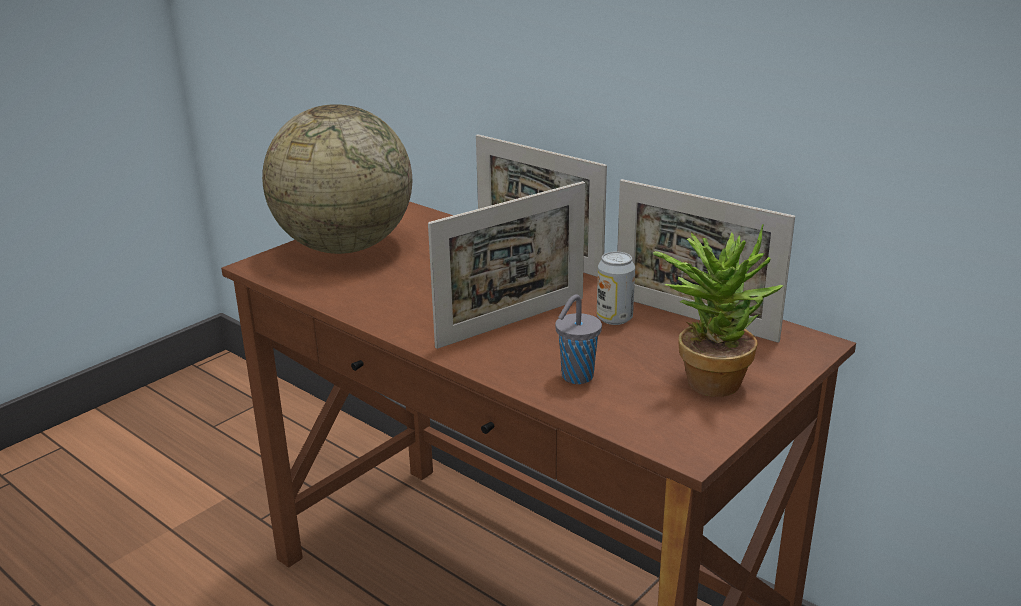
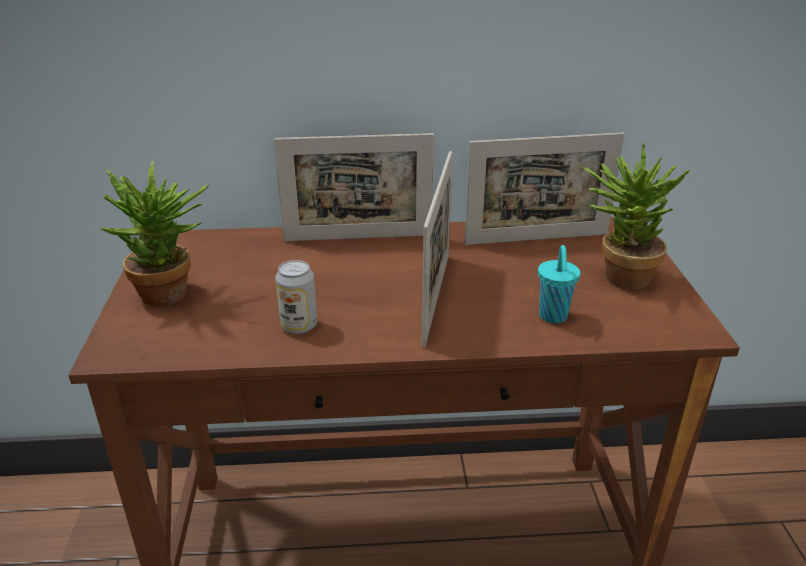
camera: 45 degrees left, 5 degrees up
globe [262,104,412,254] -> potted plant [100,161,209,306]
grey cup [555,294,602,384] -> turquoise cup [538,245,580,324]
can [597,251,635,325] -> can moved to [275,260,317,334]

